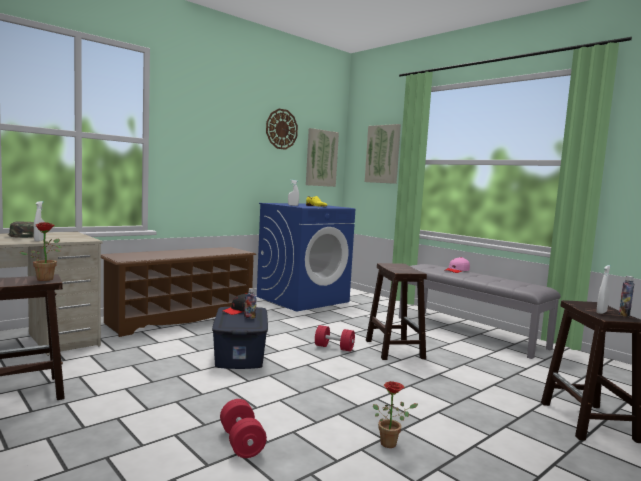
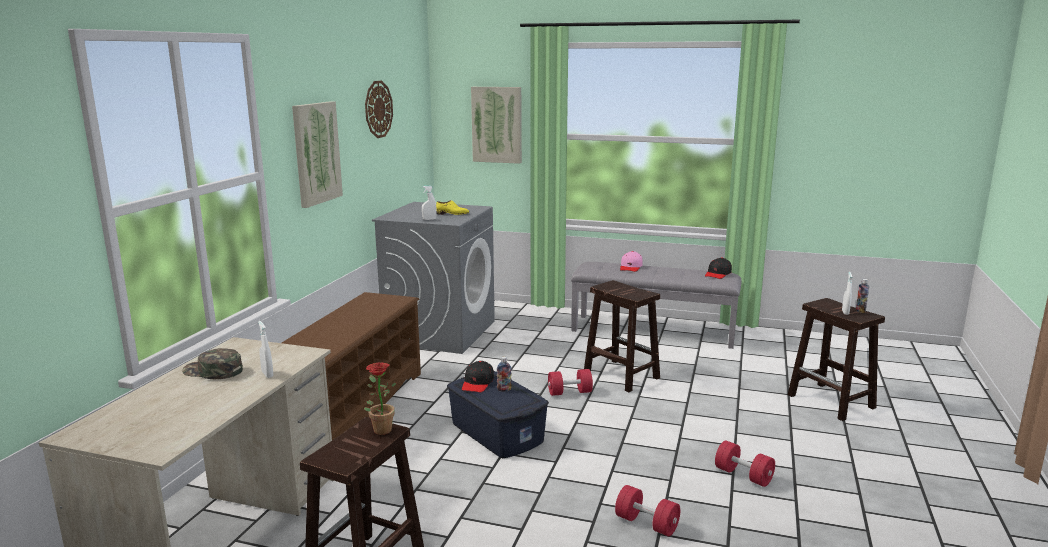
camera: 30 degrees left, 10 degrees up
blue washing machine [257,203,355,312] -> grey washing machine [372,202,495,354]
picture [306,128,339,187] -> picture moved to [292,101,343,208]
potted plant [373,381,418,448] -> red dumbbell [715,441,775,487]
none -> black cap [705,257,732,279]

